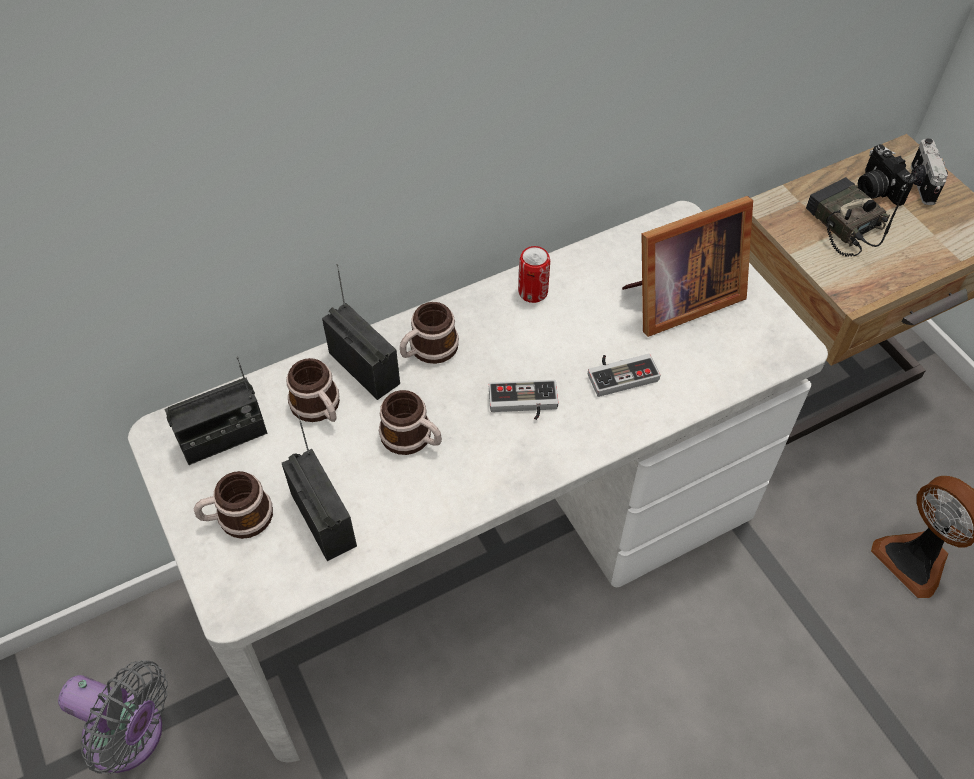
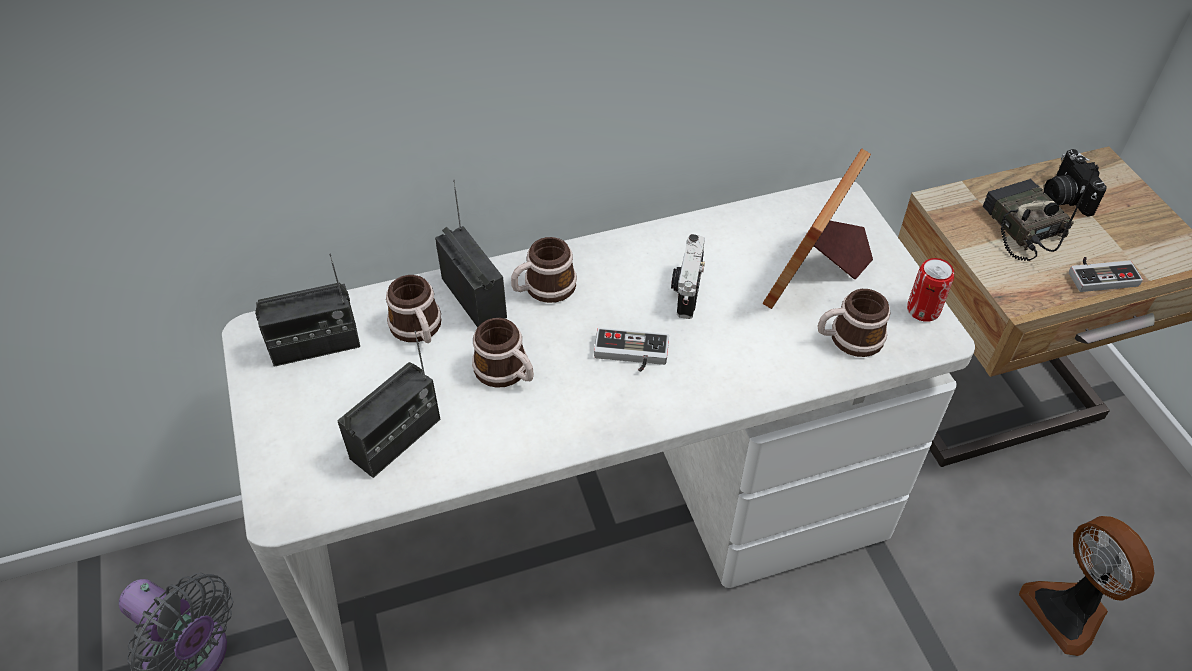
camera: 10 degrees right, 5 degrees down
mug [194,471,273,539] -> mug moved to [817,289,890,357]
radio [282,415,357,561] -> radio turned 60 degrees clockwise [338,331,440,478]
can [518,246,550,303] -> can moved to [907,258,954,322]
game controller [588,354,660,397] -> game controller moved to [1069,257,1143,292]
picture frame [622,196,753,337] -> picture frame turned 135 degrees clockwise [763,149,873,309]
camera [911,138,948,205] -> camera moved to [671,234,705,319]

